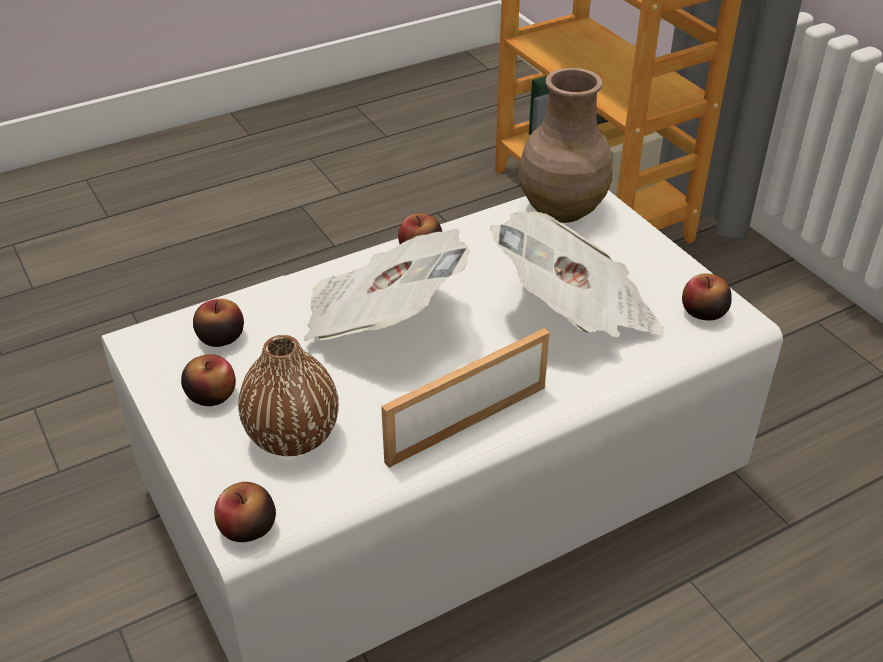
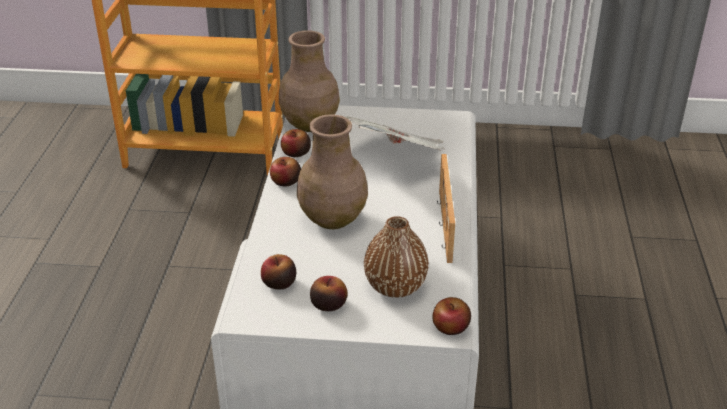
camera: 55 degrees left, 5 degrees down
newspaper [304,229,470,341] -> brown vase [297,114,368,229]
apple [682,273,732,320] -> apple moved to [281,129,311,157]

